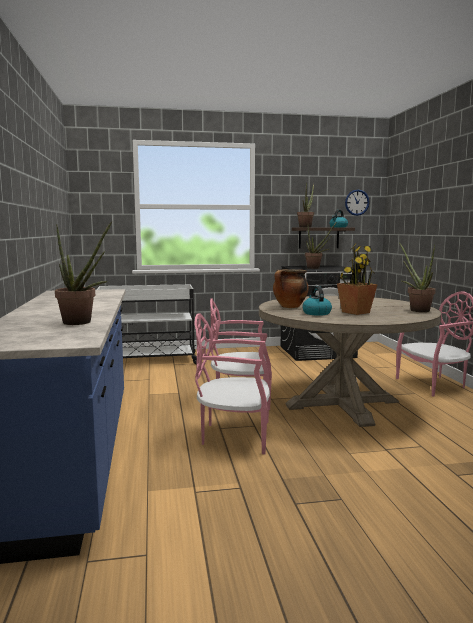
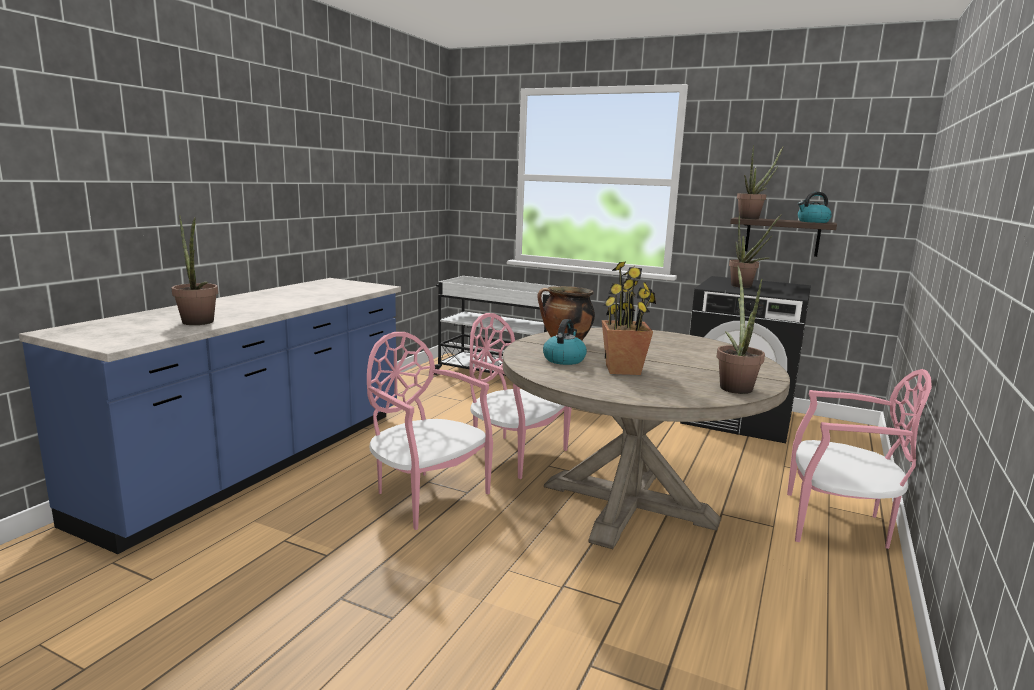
camera: 35 degrees right, 5 degrees up
wall clock [345,190,370,216] -> none

